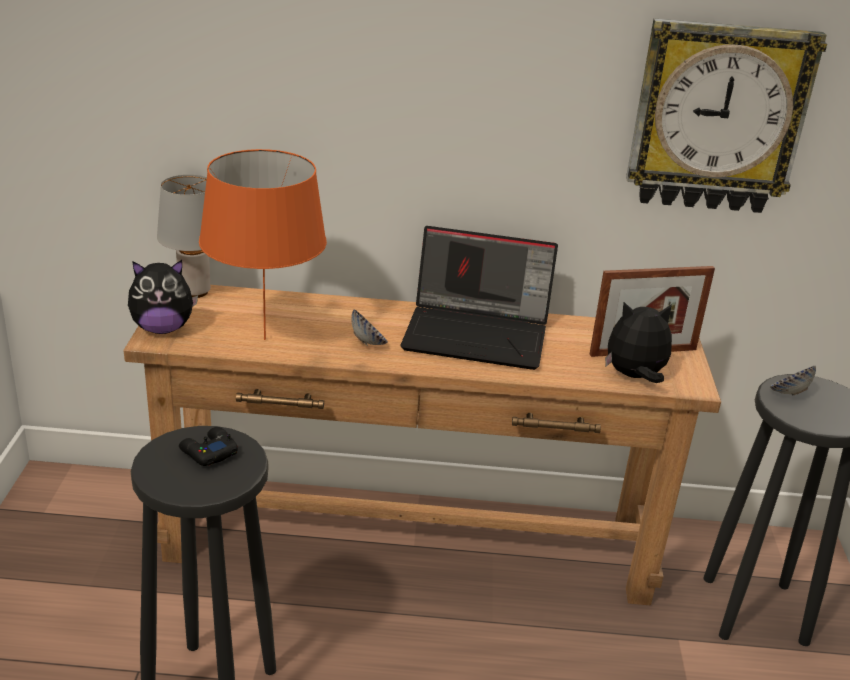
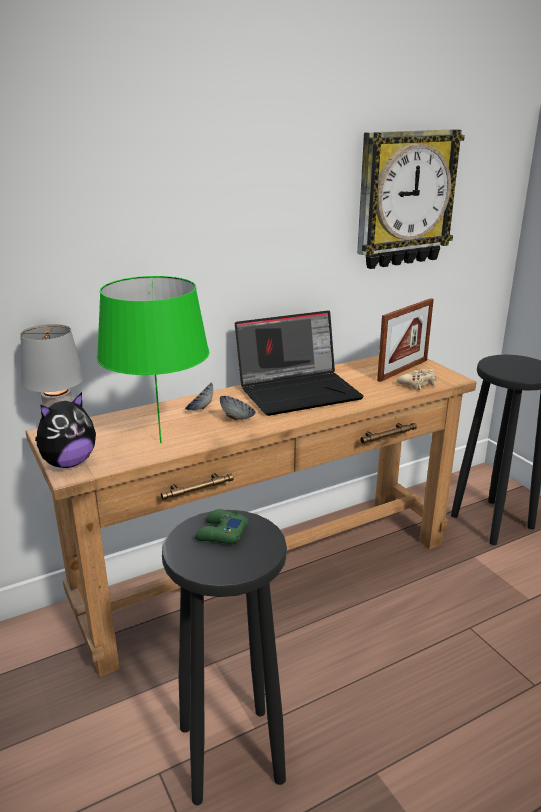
camera: 30 degrees left, 5 degrees down
black game controller [179,427,238,466] -> green game controller [195,509,248,544]
orange table lamp [199,149,327,340] -> green table lamp [97,276,210,443]
plush toy [605,302,672,383] -> beige game controller [397,369,437,390]
bowl [770,366,816,395] -> bowl moved to [185,382,213,410]

